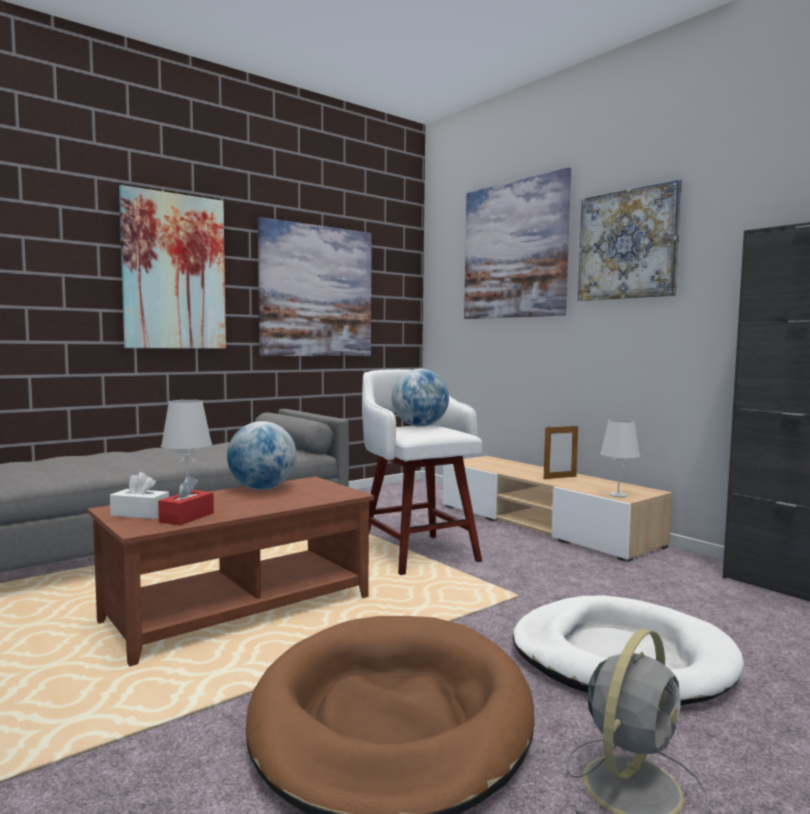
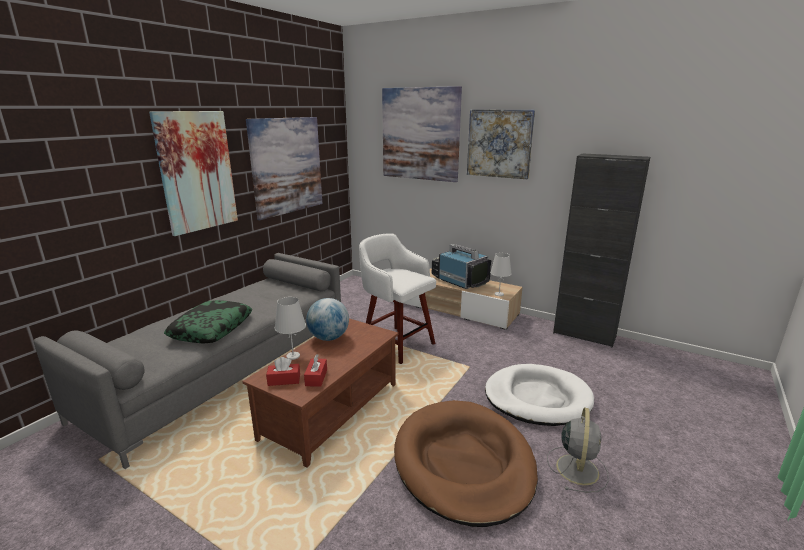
camera: 20 degrees left, 15 degrees up
white tissue box [110,472,169,519] -> red tissue box [266,357,300,386]
globe [392,369,449,427] -> none
picture frame [544,424,578,479] -> television [432,244,491,289]
none -> pillow [164,300,252,344]

